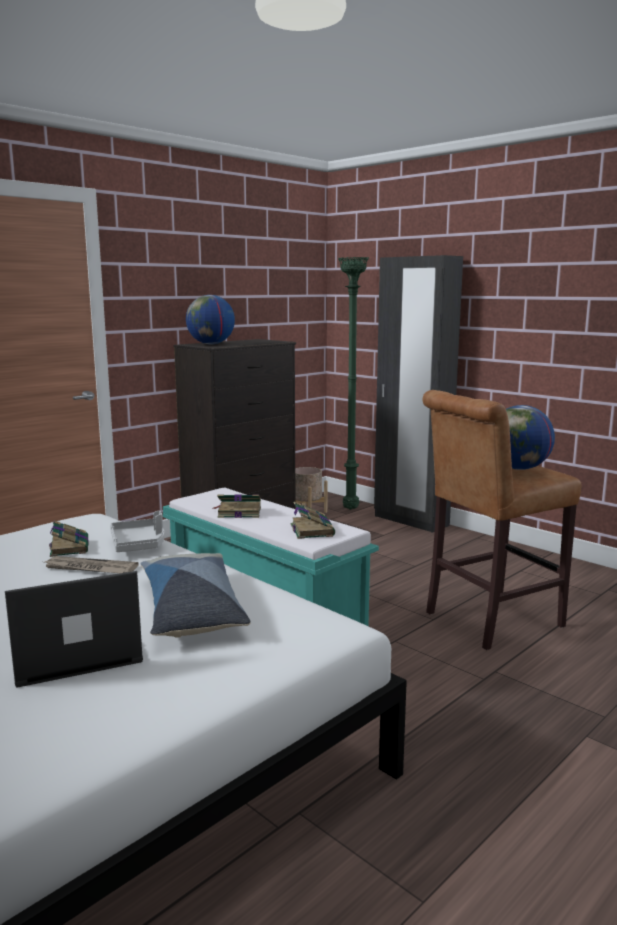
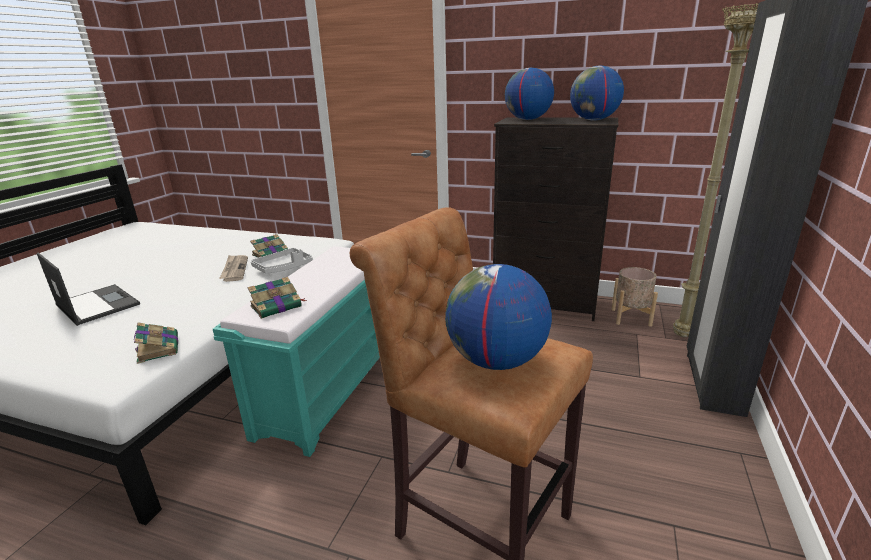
camera: 65 degrees right, 10 degrees up
pillow [140,553,251,638] -> none
book [212,494,261,518] -> book moved to [134,322,178,364]
green floor lamp [338,257,369,510] -> beige floor lamp [673,3,758,337]
none -> globe [570,66,624,120]

